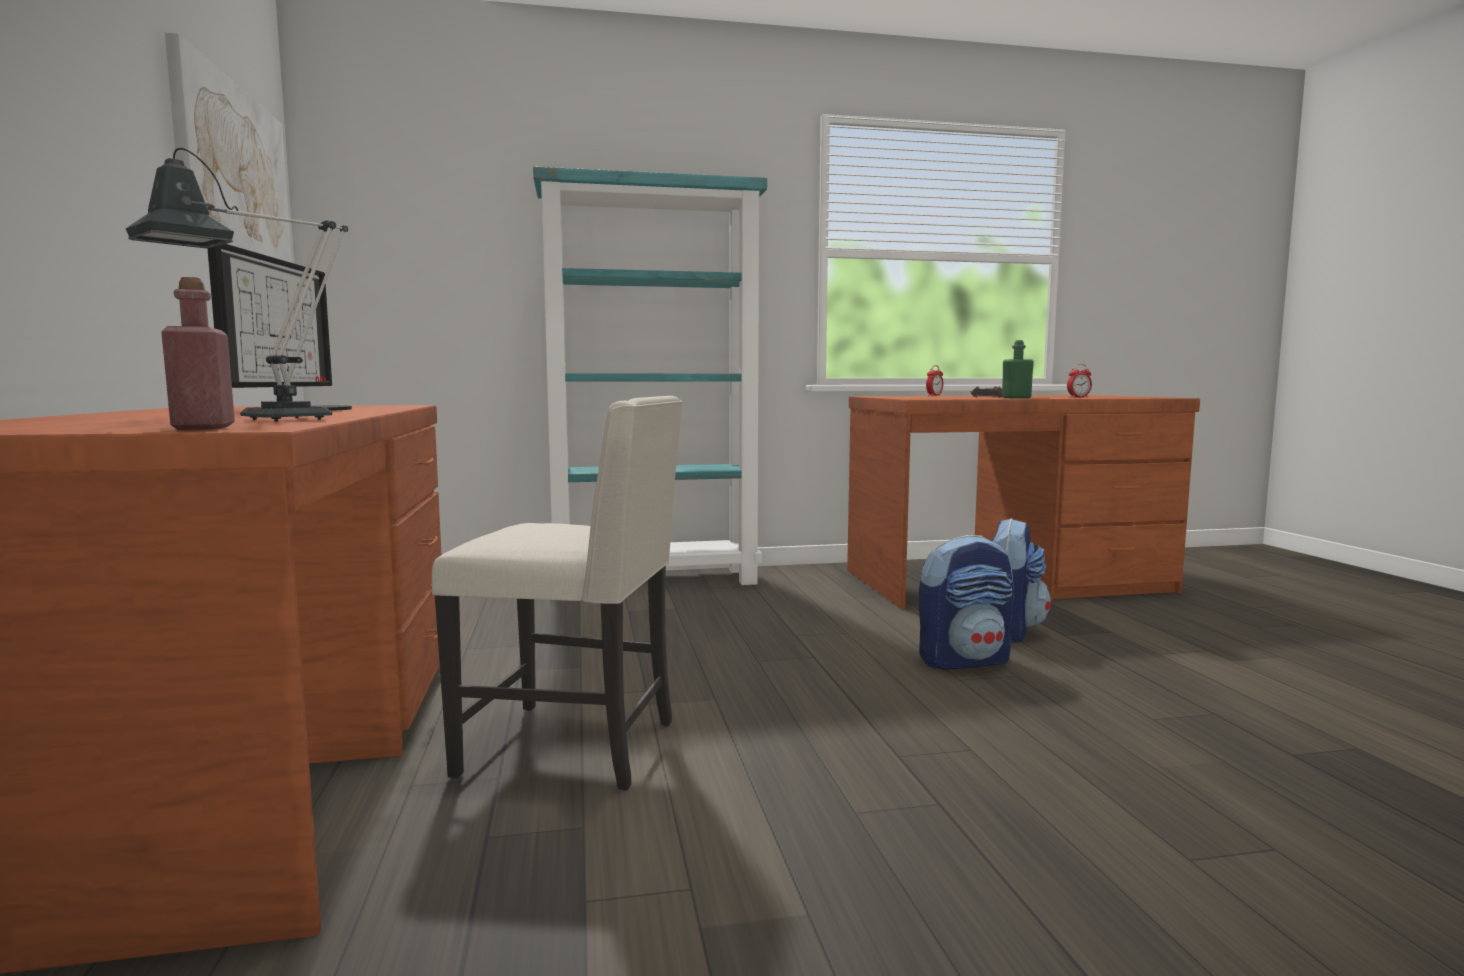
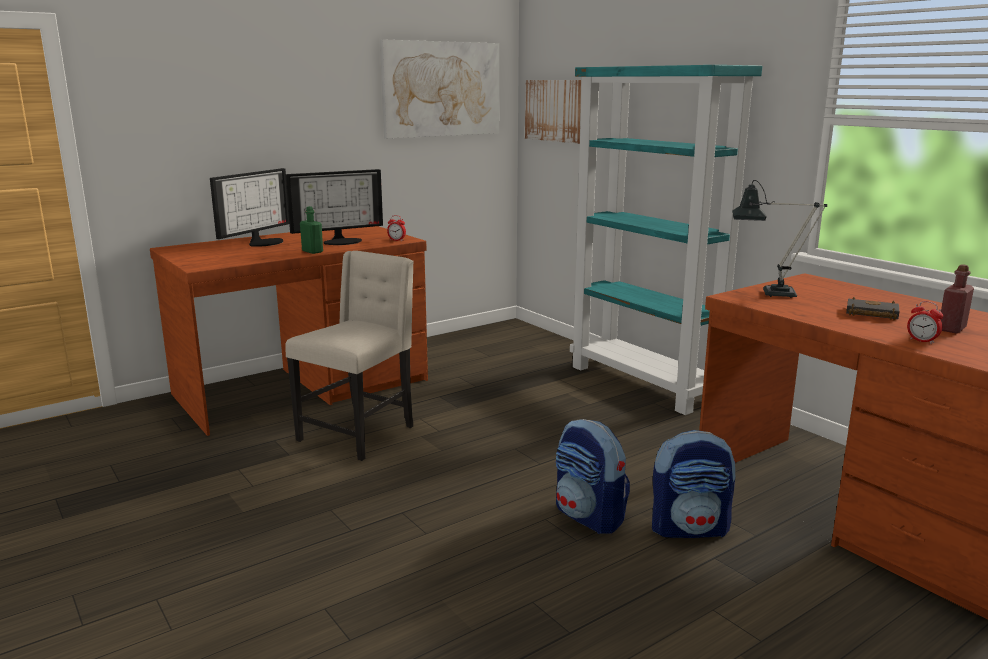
camera: 65 degrees right, 10 degrees up
table lamp [126,148,348,421] -> table lamp moved to [732,180,827,298]
red bottle [161,277,235,430] -> red bottle moved to [940,264,974,333]
beige chair [432,396,683,791] -> beige chair turned 135 degrees counterclockwise [285,251,414,461]
alarm clock [926,365,943,396] -> alarm clock moved to [387,215,406,241]
green bottle [1002,340,1034,398] -> green bottle moved to [300,206,323,254]
none -> monitor [210,168,289,247]
none -> picture [525,80,582,144]

